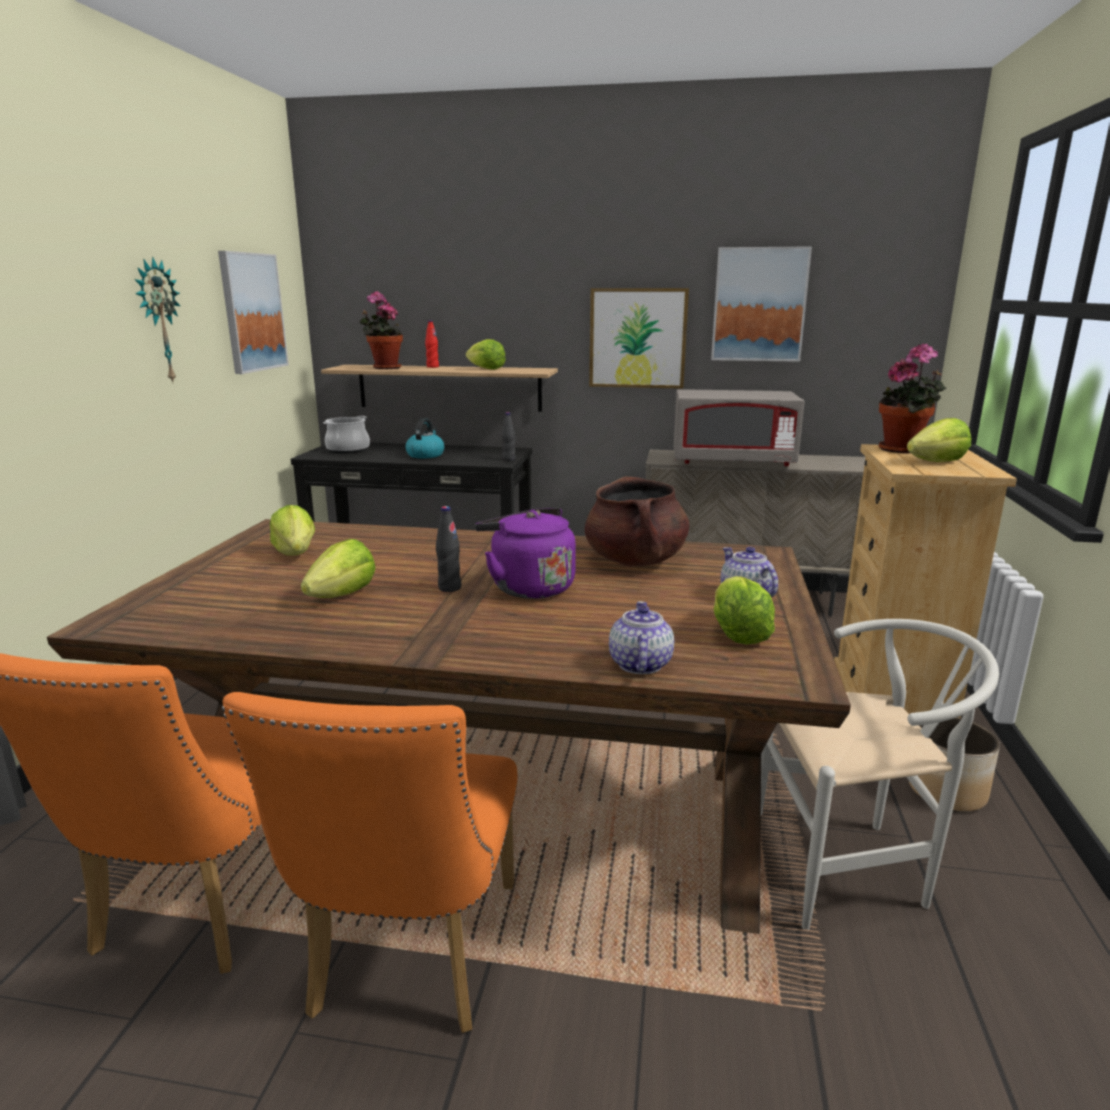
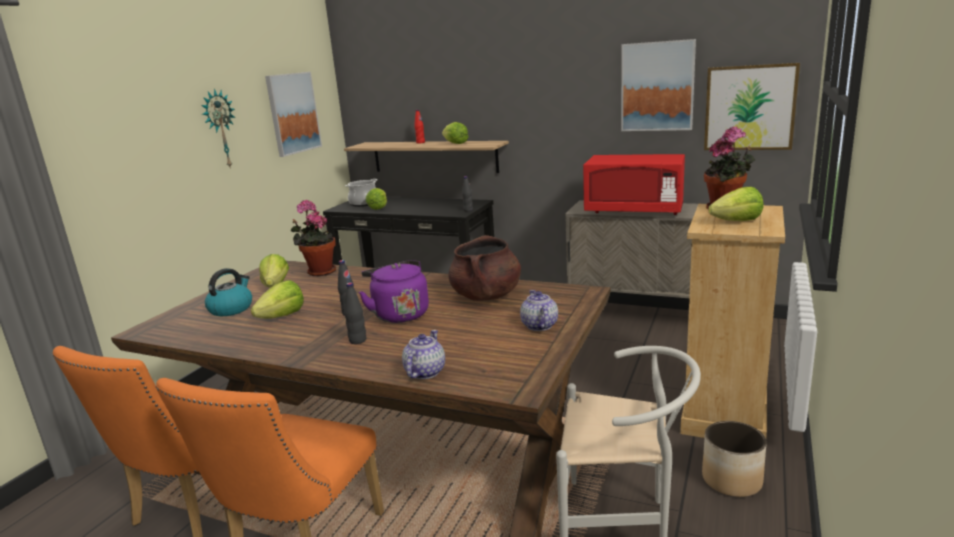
camera: 15 degrees right, 0 degrees up
potted plant [359,291,403,369] -> potted plant moved to [291,200,336,276]
kettle [405,418,444,459] -> kettle moved to [205,268,252,316]
picture [589,288,689,389] -> picture moved to [704,63,800,150]
grey microwave [674,389,805,466] -> red microwave [583,154,685,215]
lettuce [714,576,775,645] -> lettuce moved to [366,188,387,210]
none -> black bottle [344,282,366,344]

